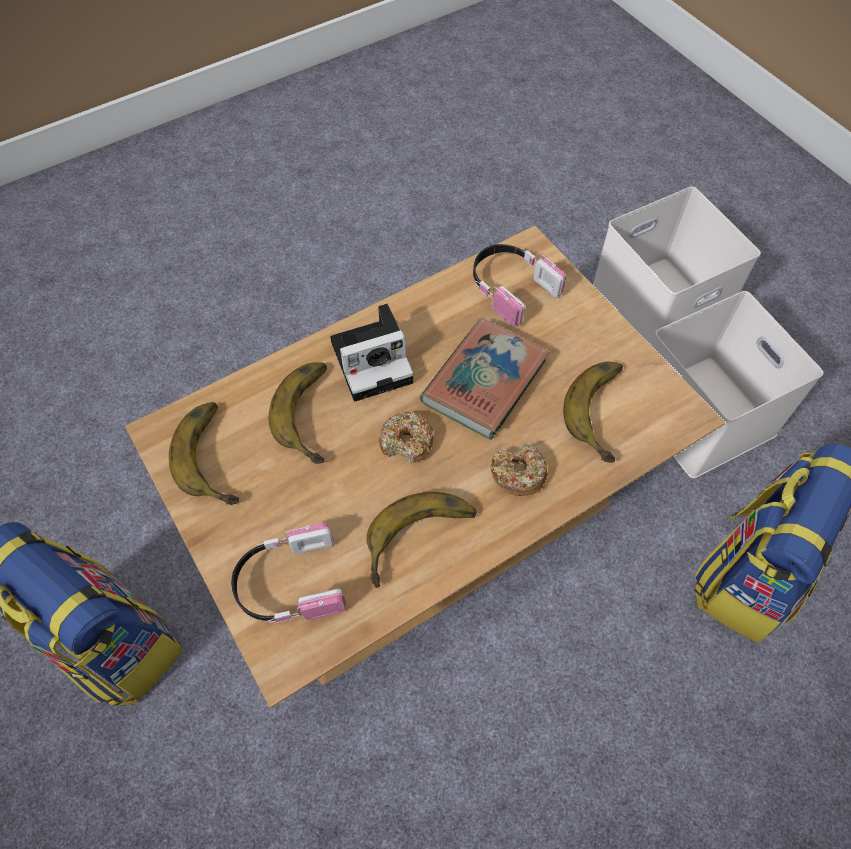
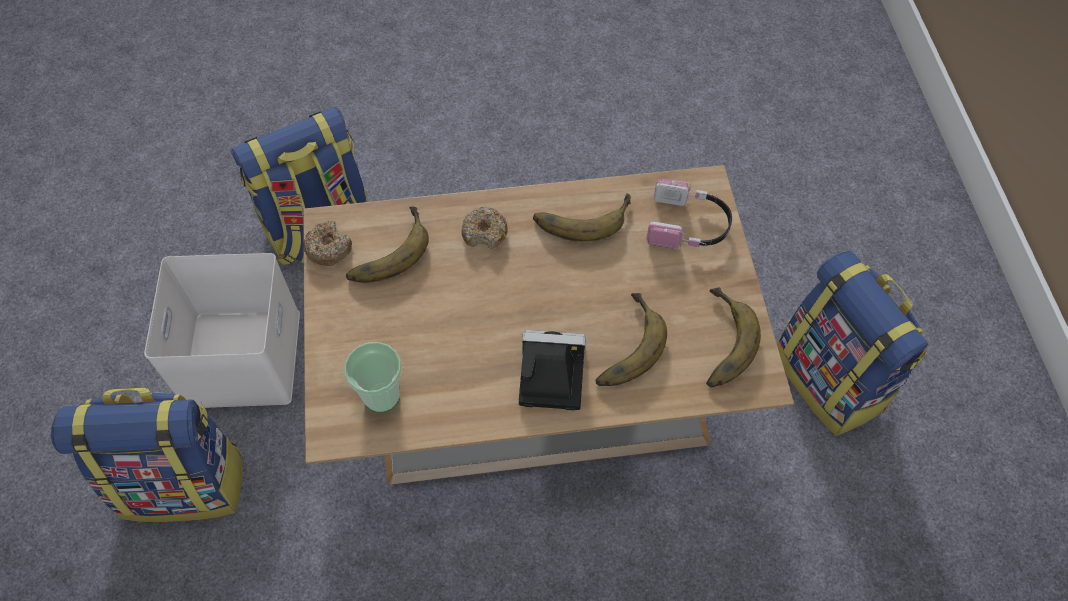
camera: 155 degrees left, 0 degrees up
donut [379,411,434,463] -> donut moved to [303,220,352,266]
book [420,318,550,440] -> none
headphones [473,244,566,326] -> cup [344,342,401,413]
white storage box [593,187,761,345] -> backpack [51,388,244,522]

